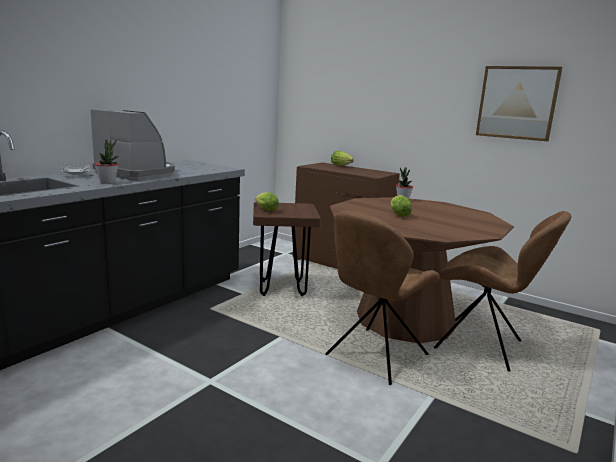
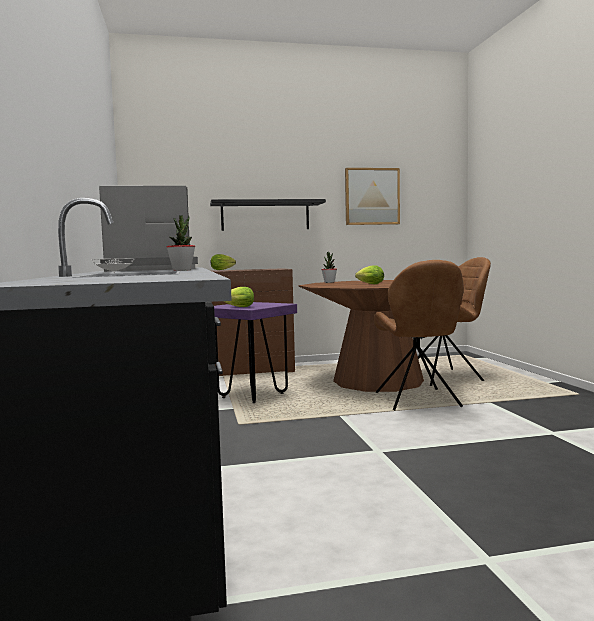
camera: 45 degrees left, 10 degrees down
brown stool [253,202,321,296] -> purple stool [214,302,297,403]
none -> black shelf [210,199,326,231]

